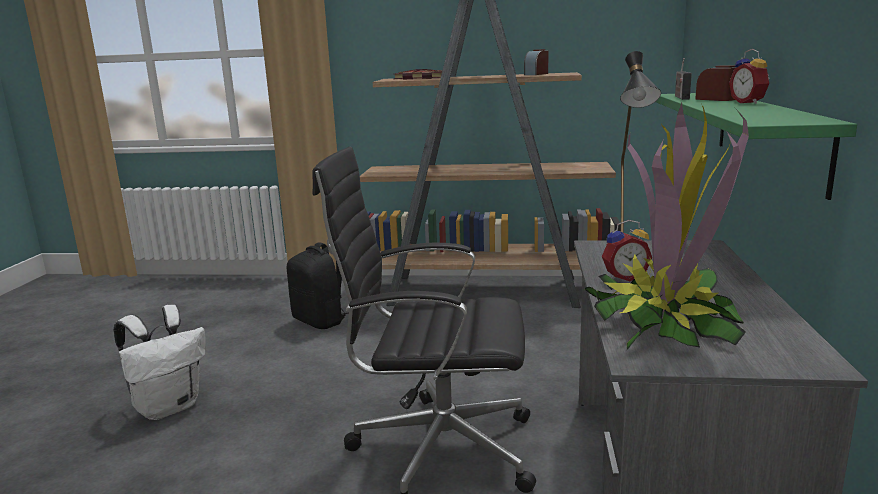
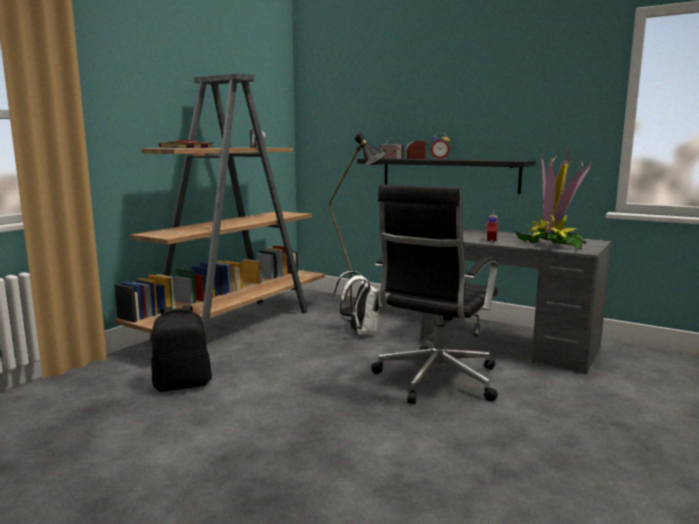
camera: 65 degrees left, 5 degrees down
white backpack [114,305,206,420] -> white backpack moved to [333,271,382,335]
green shelf [656,93,857,200] -> black shelf [357,158,536,194]

